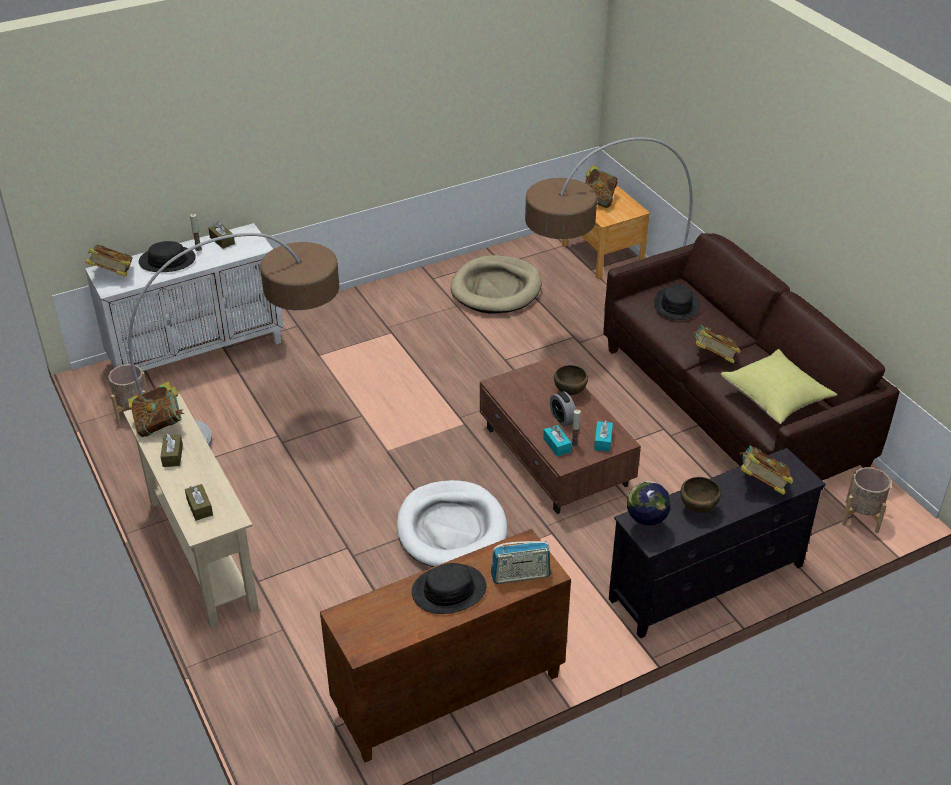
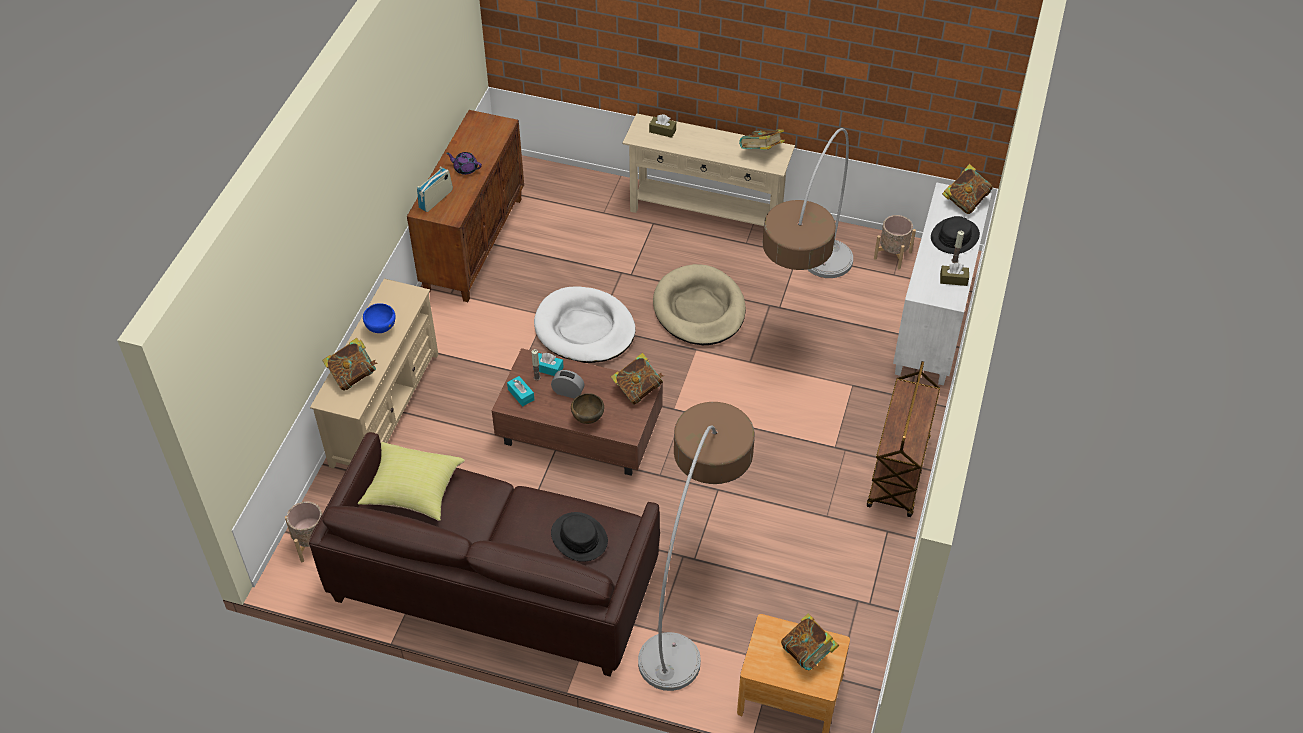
camera: 135 degrees right, 10 degrees up
brown tissue box [161,434,183,467] -> none
black hat [412,563,487,614] -> purple teapot [447,152,482,175]
beige dog bed [451,255,542,313] -> beige dog bed moved to [653,264,746,345]
black tv stand [609,448,826,639] -> beige tv stand [310,278,438,468]
globe [627,481,671,535] -> none
brown bowl [681,477,721,513] -> blue bowl [363,303,396,333]
book [693,325,741,364] -> book moved to [611,353,664,405]
none -> brown cart [867,361,940,517]

